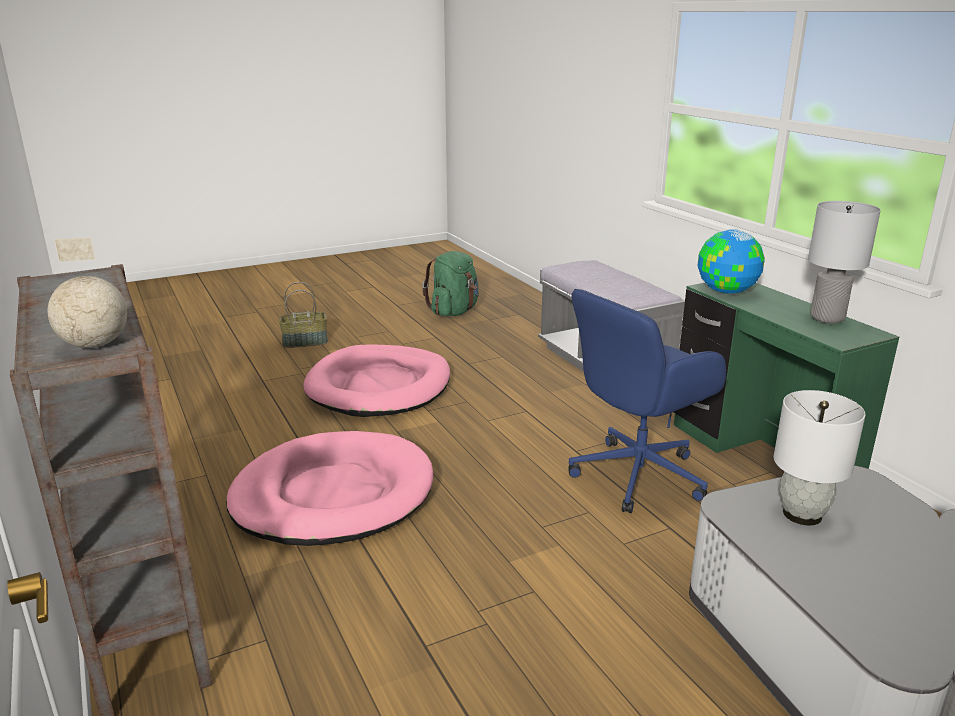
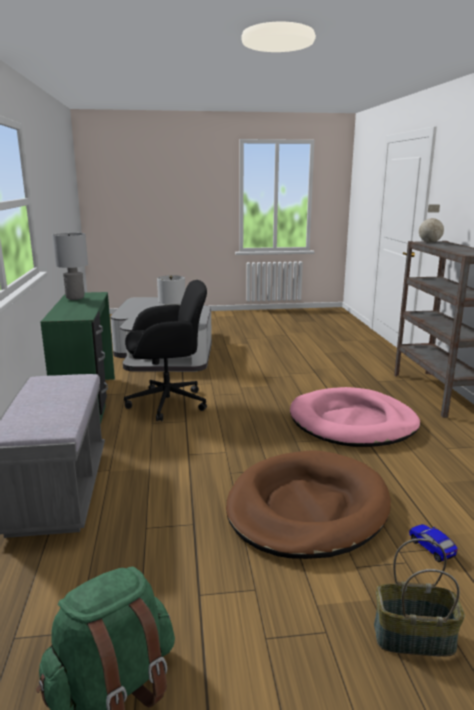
camera: 160 degrees left, 5 degrees down
pink dog bed [303,344,450,417] -> brown dog bed [226,451,391,559]
blue office chair [568,289,726,513] -> black office chair [124,280,207,421]
globe [697,229,765,294] -> none
none -> toy car [409,524,458,562]

